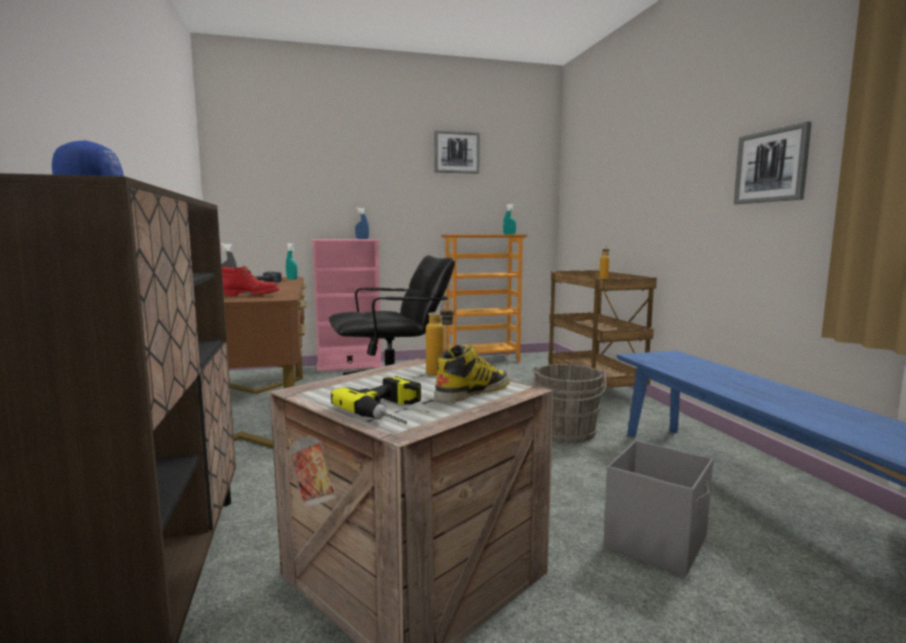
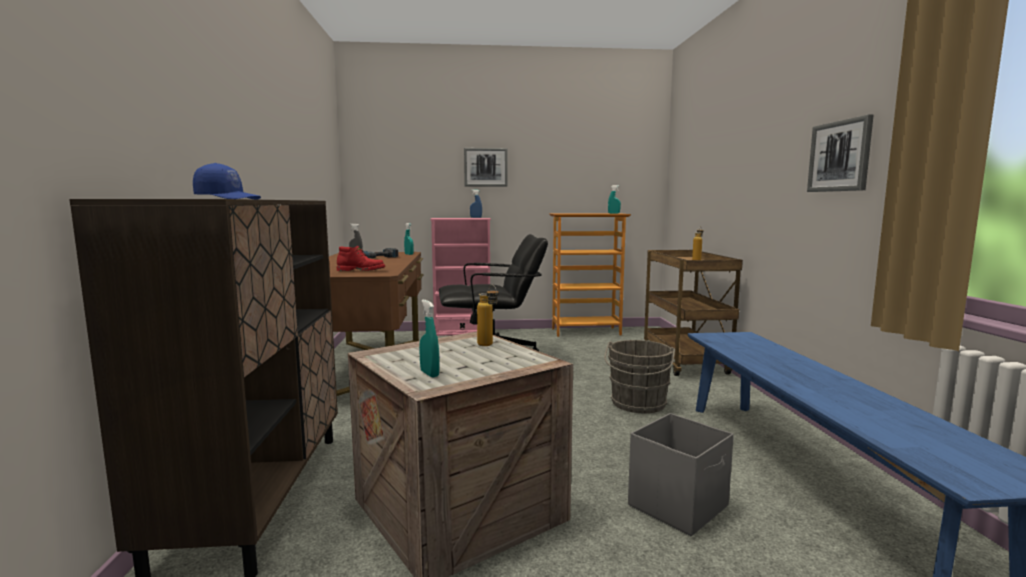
camera: 10 degrees right, 0 degrees up
power drill [331,376,421,424] -> turquoise spray bottle [419,300,439,378]
picture [434,130,480,174] -> picture moved to [464,148,508,187]
boot [434,345,510,402] -> none

